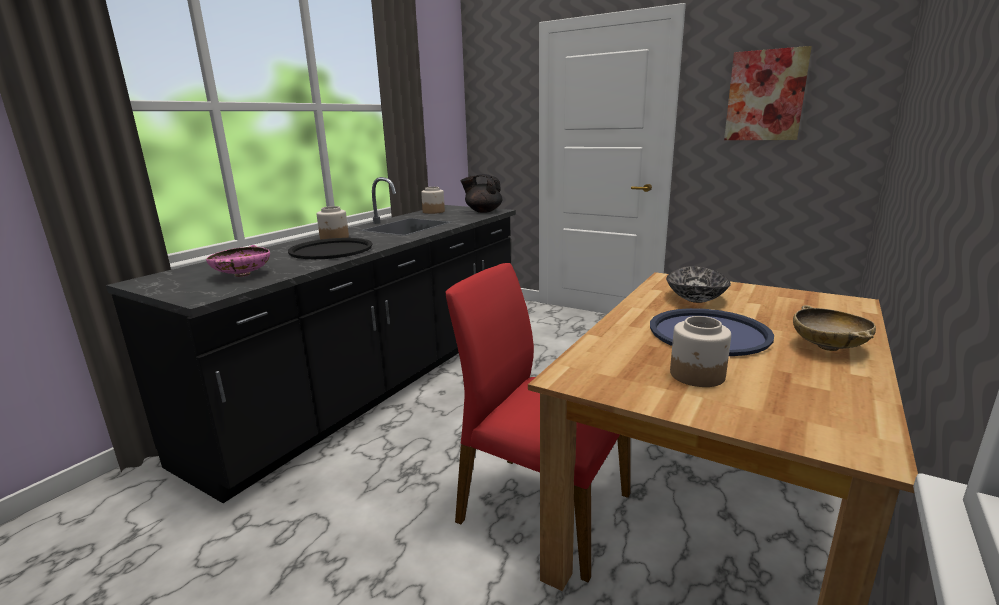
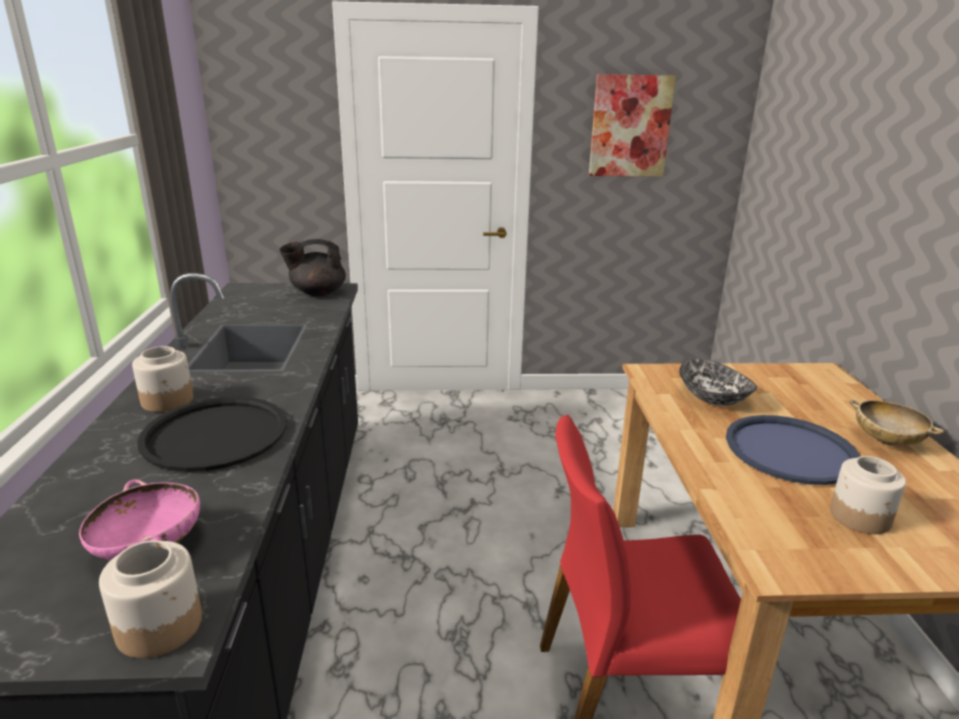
camera: 35 degrees left, 5 degrees up
jar [421,187,445,214] -> jar moved to [99,540,202,658]

